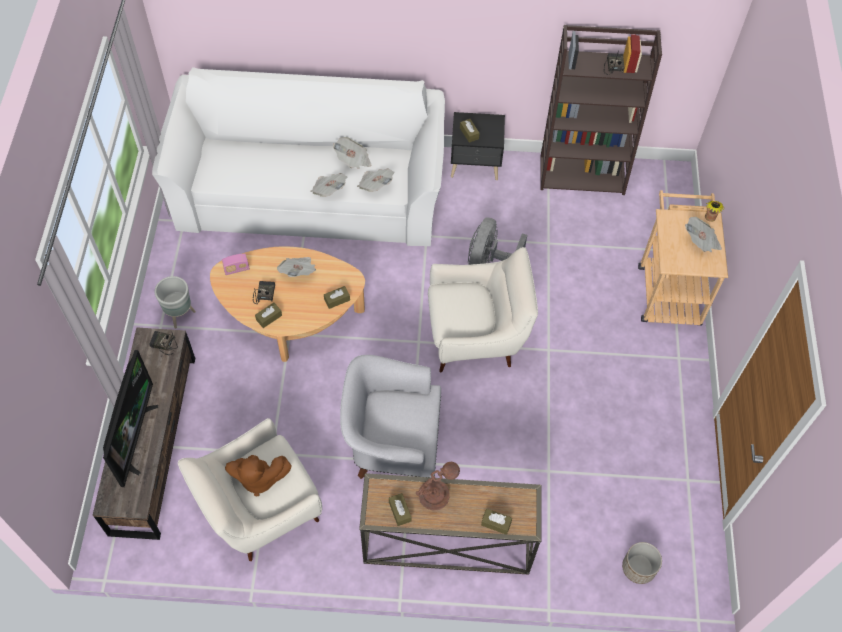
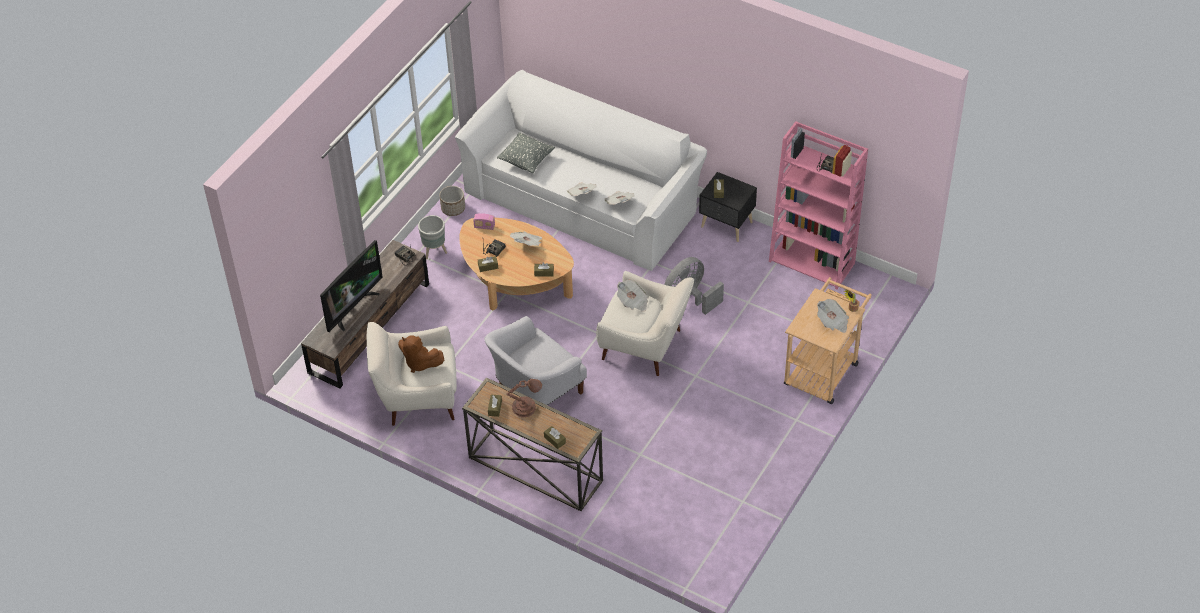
camera: 30 degrees right, 10 degrees down
newspaper [333,137,372,169] -> newspaper moved to [617,280,649,312]
white armchair [340,355,441,479] -> white armchair turned 75 degrees counterclockwise [484,316,587,405]
brown bookcase [540,25,662,195] -> pink bookcase [769,121,868,289]
planter [622,542,662,584] -> planter moved to [439,186,465,216]
none -> grey pillow [497,132,555,173]

